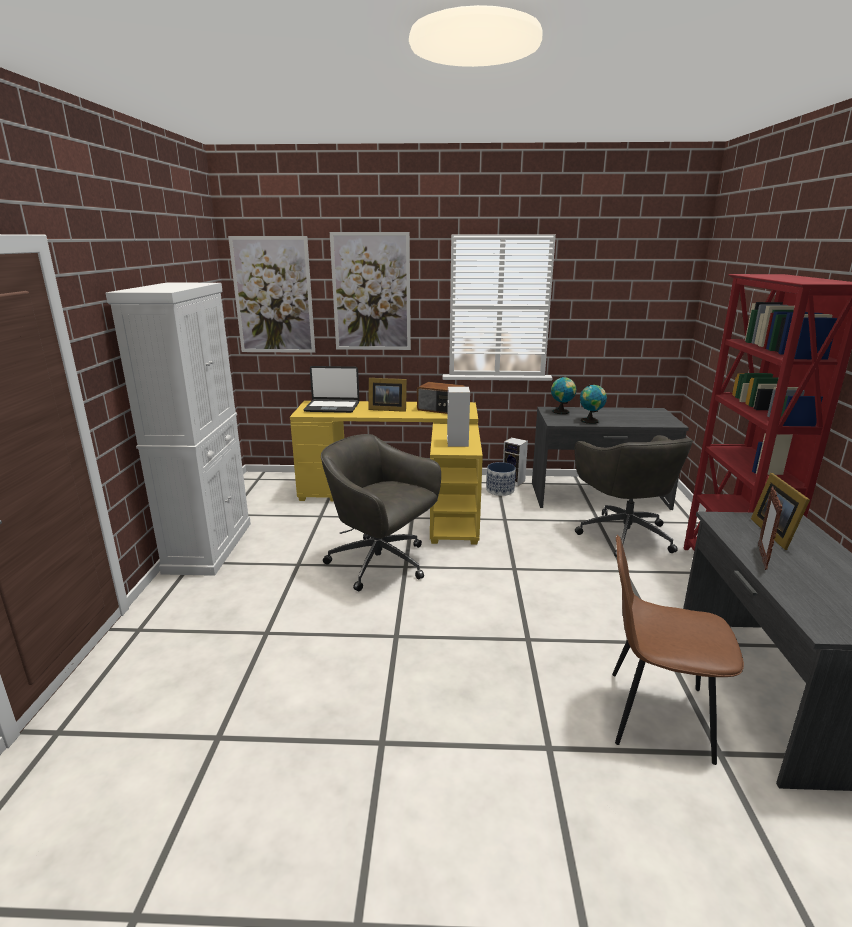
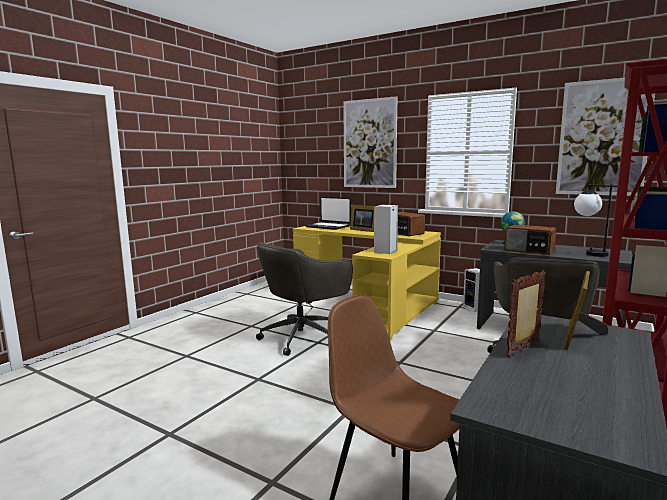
camera: 30 degrees right, 10 degrees down
white cabinet [105,283,251,576] -> none
picture [228,236,315,353] -> picture moved to [556,78,655,196]
grey office chair [321,434,441,591] -> grey office chair turned 105 degrees counterclockwise [256,242,353,356]
planter [486,462,516,496] -> none
globe [580,385,607,424] -> radio [504,224,557,255]
none -> table lamp [574,184,618,257]

